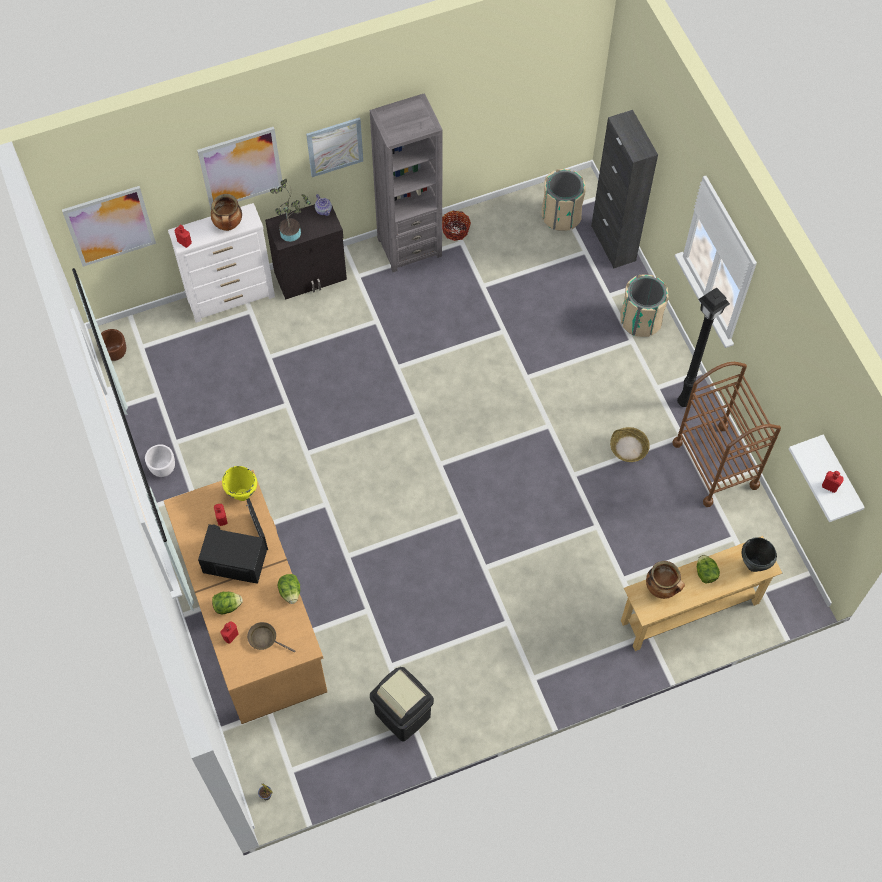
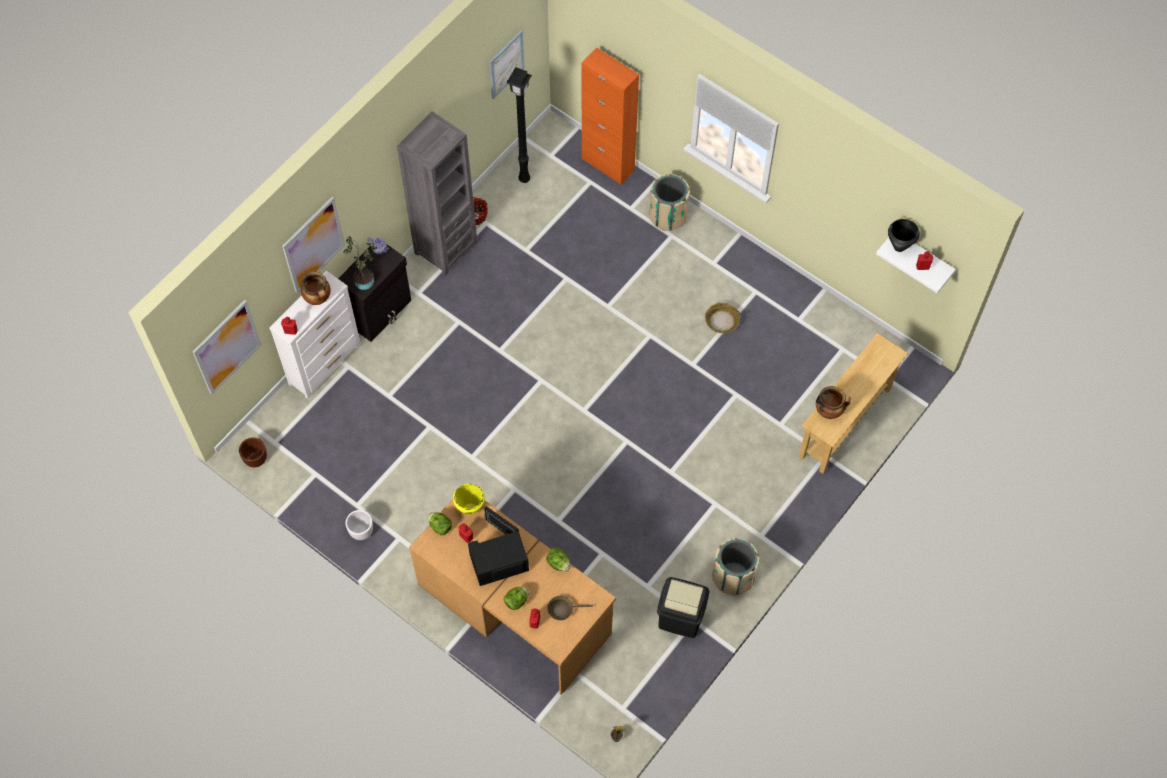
camera: 30 degrees left, 0 degrees up
picture [306,117,363,177] -> picture moved to [489,30,524,99]
beige trash can [542,169,586,231] -> beige trash can moved to [712,538,760,596]
black cabinet [591,110,658,269] -> orange cabinet [582,48,639,185]
brown cart [673,362,781,507] -> none
black floor lamp [677,287,730,407] -> black floor lamp moved to [507,67,532,183]
lettuce [697,555,720,583] -> lettuce moved to [428,512,452,535]
black cooking pot [742,537,777,572] -> black cooking pot moved to [888,219,920,252]

